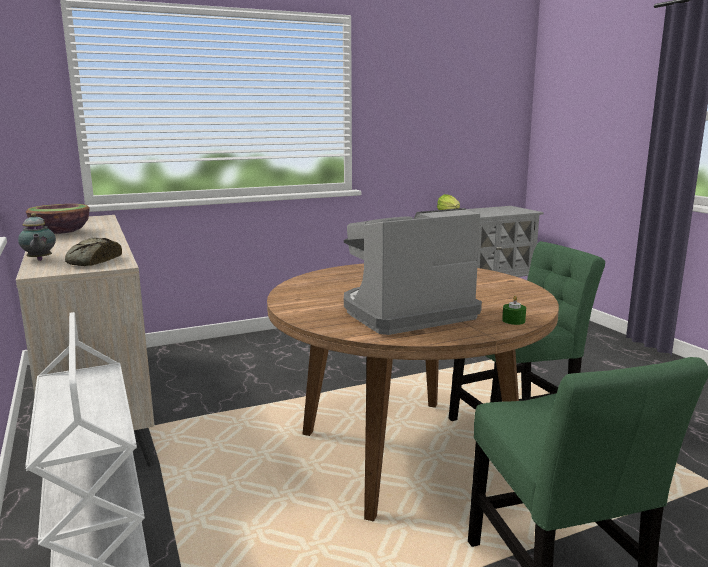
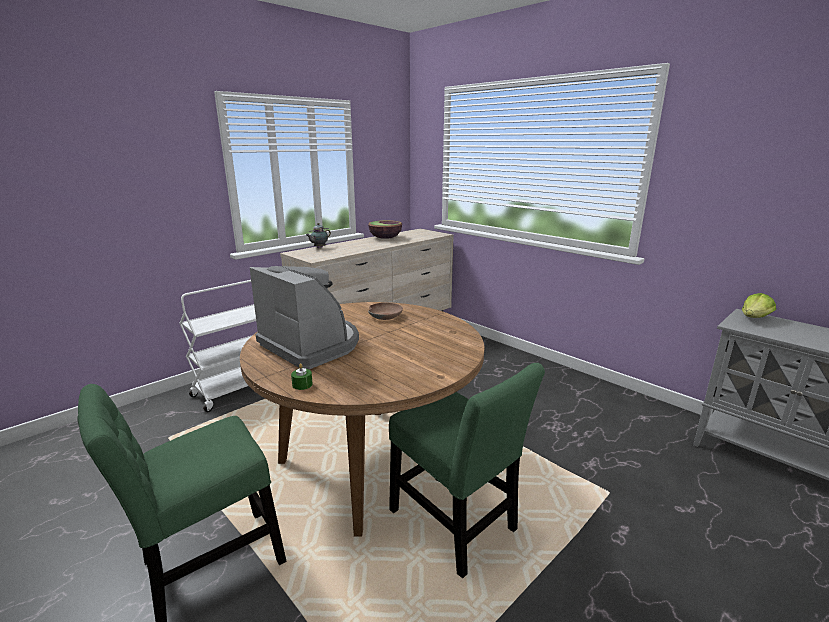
camera: 70 degrees right, 5 degrees up
bread [65,238,122,266] -> none
none -> brown bowl [368,303,403,320]

